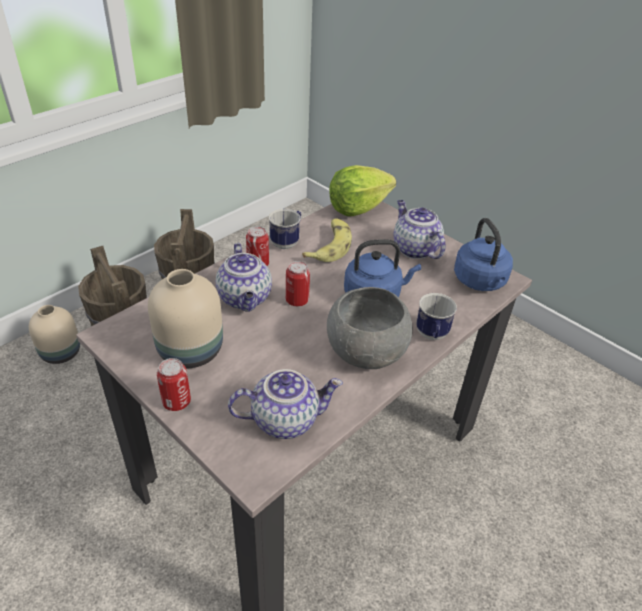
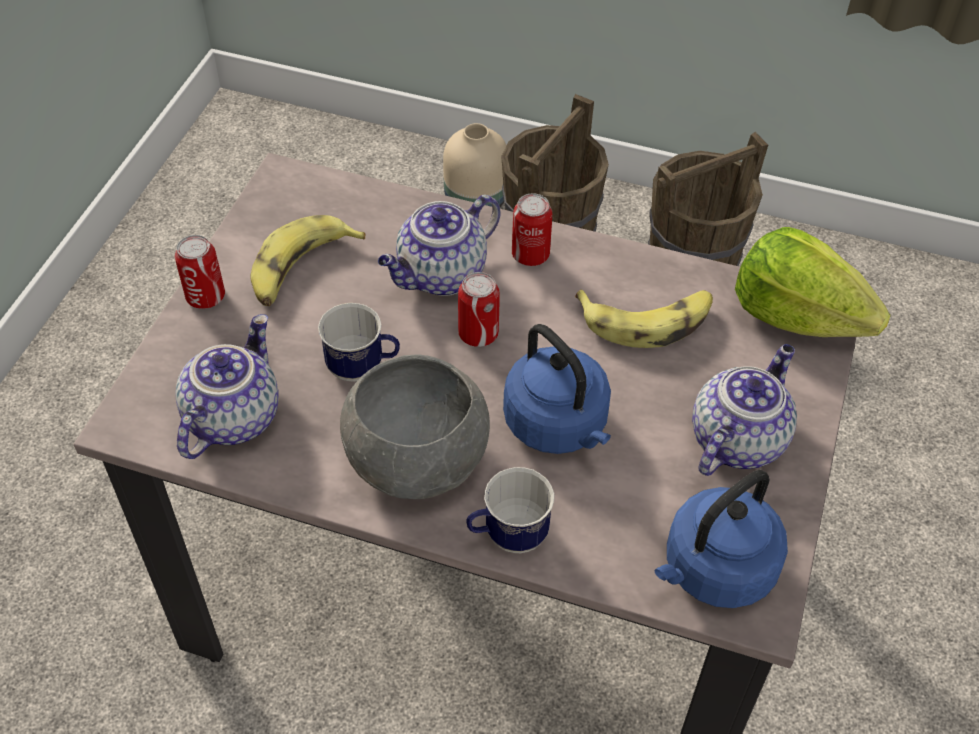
camera: 65 degrees right, 10 degrees up
beige vase [148,269,223,368] -> banana [250,215,366,306]
teapot [228,369,343,439] -> teapot turned 120 degrees counterclockwise [176,314,279,459]
mug [269,209,301,249] -> mug moved to [318,303,400,382]

